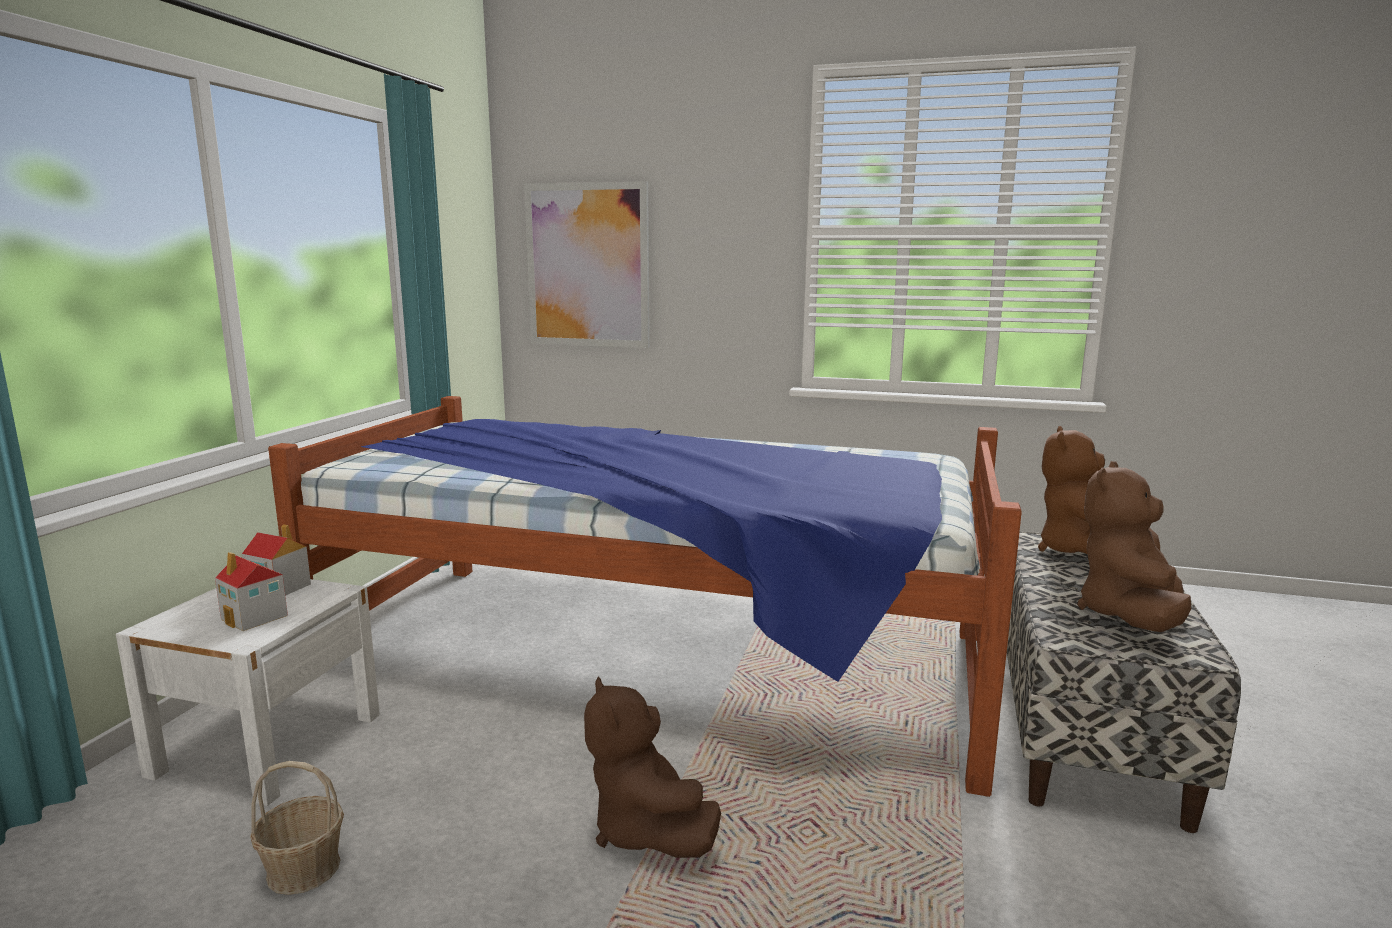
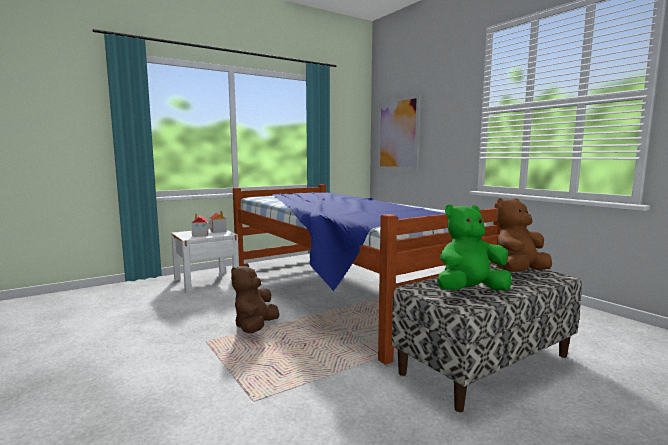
camera: 40 degrees right, 5 degrees down
basket [250,761,344,895] -> none
brown plush toy [1077,461,1191,632] -> green plush toy [437,204,512,290]

